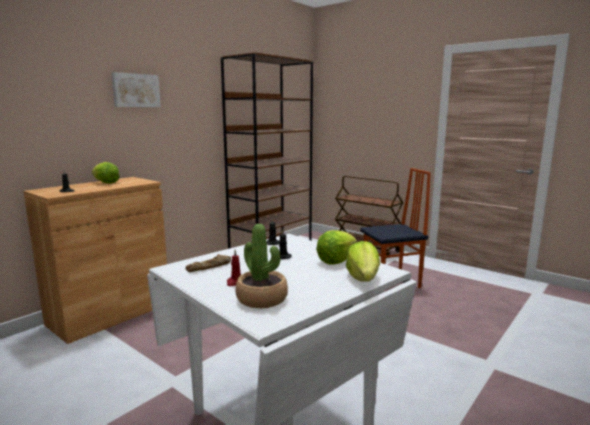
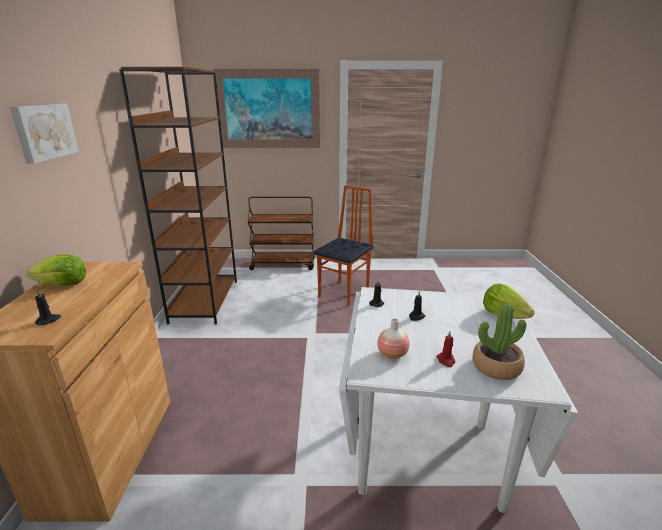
camera: 40 degrees left, 10 degrees up
bread [185,254,231,272] -> vase [377,318,409,359]
lettuce [316,230,357,265] -> none
none -> picture [213,69,320,148]

